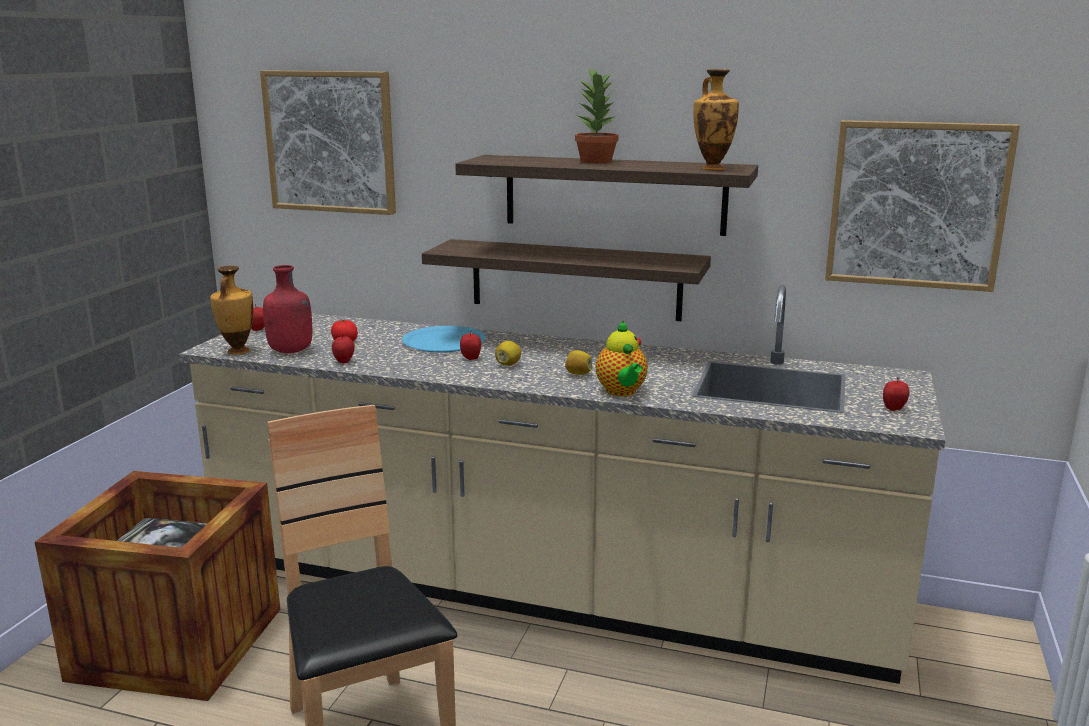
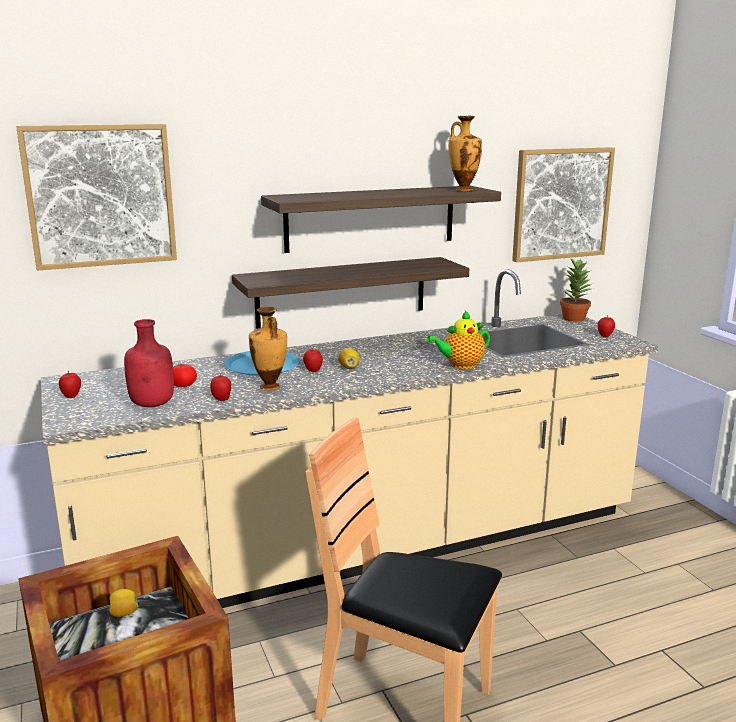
camera: 40 degrees left, 0 degrees up
vase [210,265,253,354] -> vase moved to [249,307,287,390]
lemon [565,350,592,375] -> lemon moved to [109,589,139,617]
potted plant [575,69,618,164] -> potted plant moved to [560,258,592,322]
teapot [596,321,648,396] -> teapot turned 120 degrees clockwise [426,311,490,369]

